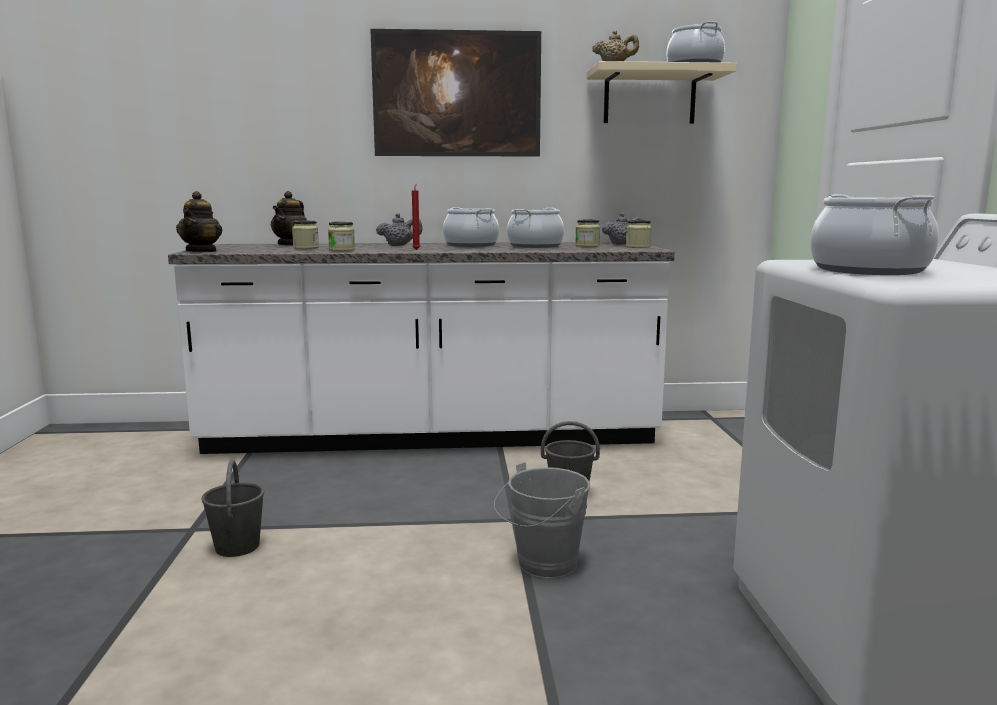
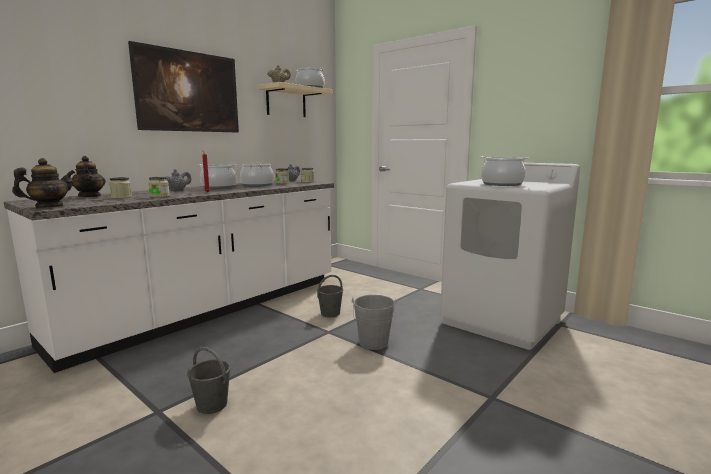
camera: 45 degrees left, 0 degrees up
teapot [176,191,222,252] -> teapot turned 90 degrees counterclockwise [12,158,75,208]

